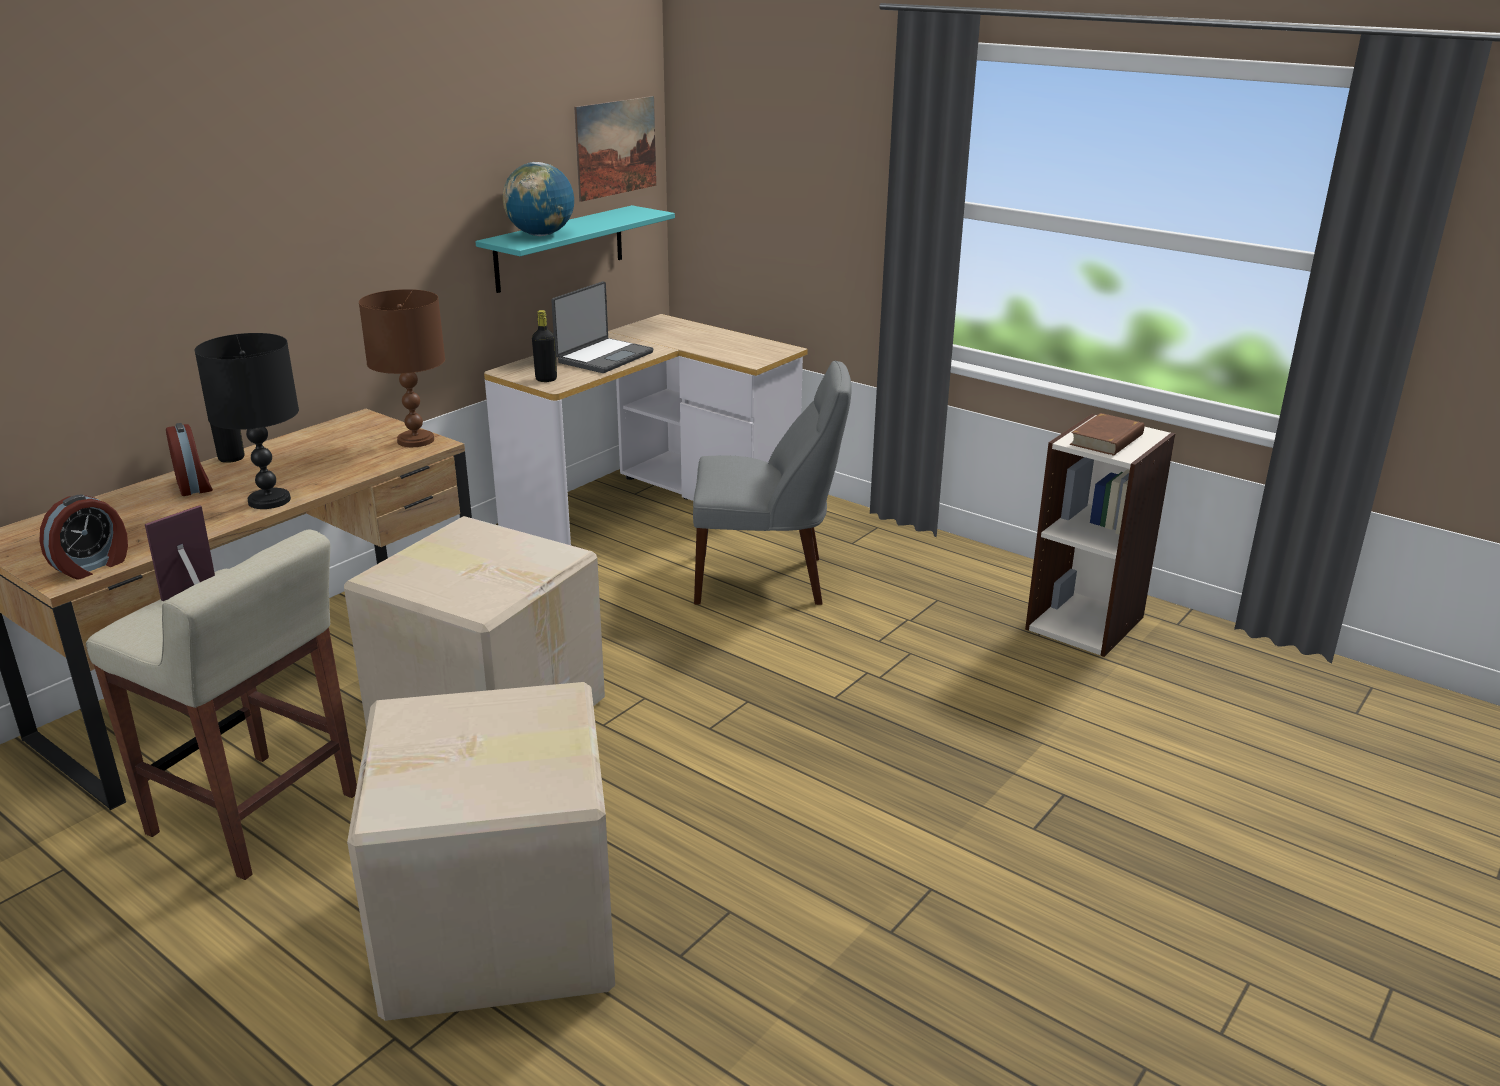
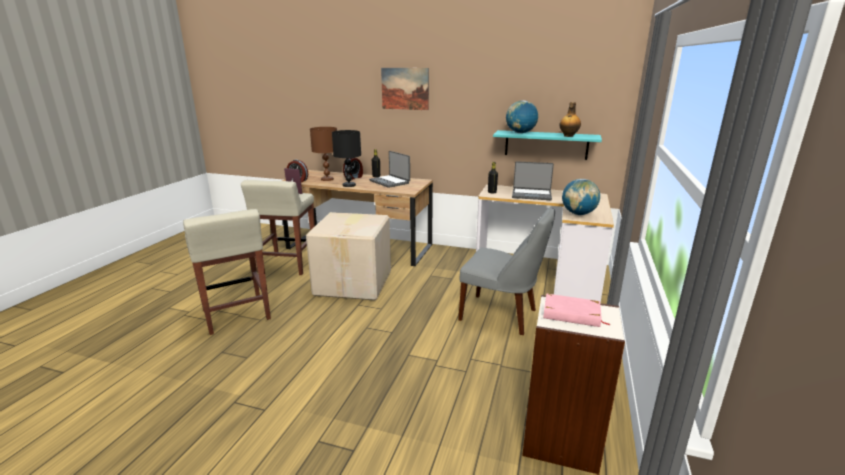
camera: 70 degrees right, 5 degrees down
cardboard box [347,682,615,1021] -> beige stool [183,209,271,335]
brown table lamp [359,289,445,447] -> brown table lamp moved to [310,127,337,181]
picture [574,96,656,202] -> picture moved to [381,68,429,110]
grey chair [693,361,852,605] -> grey chair turned 45 degrees counterclockwise [458,208,555,335]
brown book [1070,413,1144,456] -> pink book [543,294,610,327]
none -> laptop [369,151,410,188]
none -> bottle [559,102,581,137]
none -> globe [562,179,600,215]

